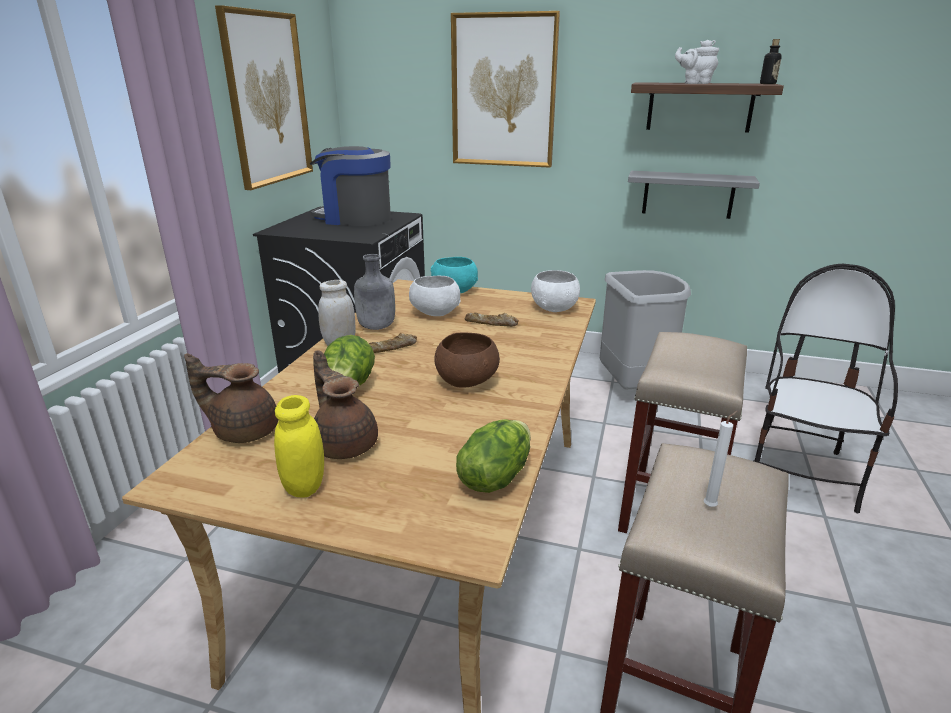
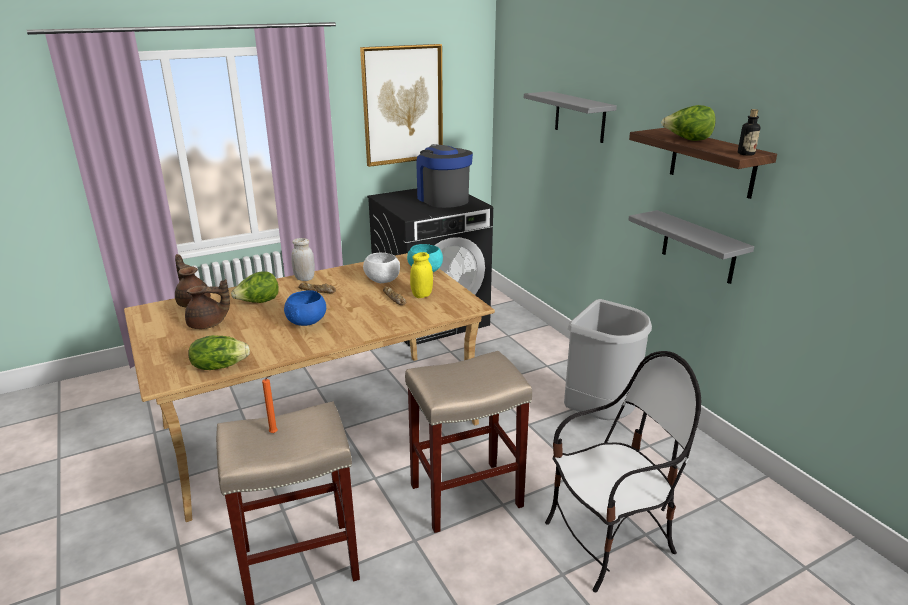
camera: 45 degrees right, 0 degrees up
yellow jar [274,395,324,498] -> yellow jar moved to [410,252,433,298]
brown teapot [313,350,378,459] -> brown teapot turned 75 degrees clockwise [185,279,230,329]
grey bottle [354,254,395,330] -> none
brown bowl [434,333,500,388] -> blue bowl [284,290,326,326]
picture [451,11,560,168] -> grey shelf [524,91,617,143]
white bowl [531,270,580,312] -> none
white teapot [675,39,719,84] -> lettuce [661,105,716,141]
white candle [704,411,738,507] -> orange candle [262,375,278,433]

